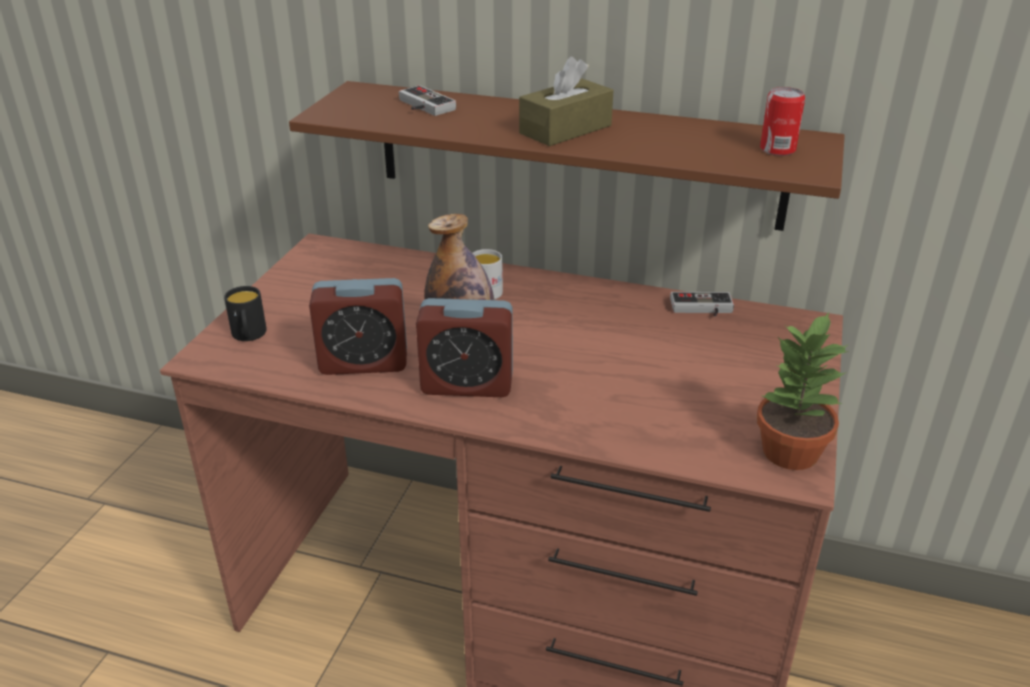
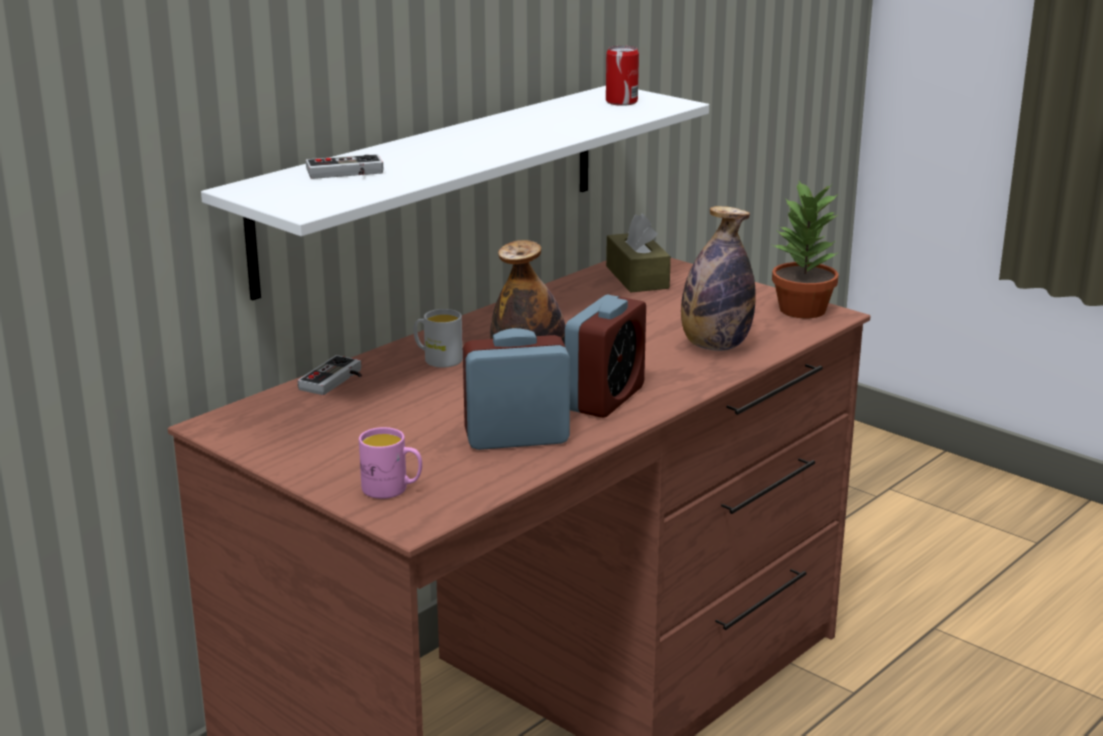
camera: 65 degrees left, 10 degrees down
black mug [224,286,267,341] -> pink mug [359,427,422,499]
brown shelf [289,81,845,231] -> white shelf [201,86,709,300]
alarm clock [309,278,407,375] -> alarm clock turned 120 degrees counterclockwise [463,328,570,450]
brown tissue box [519,56,614,146] -> brown tissue box moved to [606,213,671,293]
game controller [670,292,734,316] -> game controller moved to [297,355,362,395]
none -> bottle [681,206,756,351]

